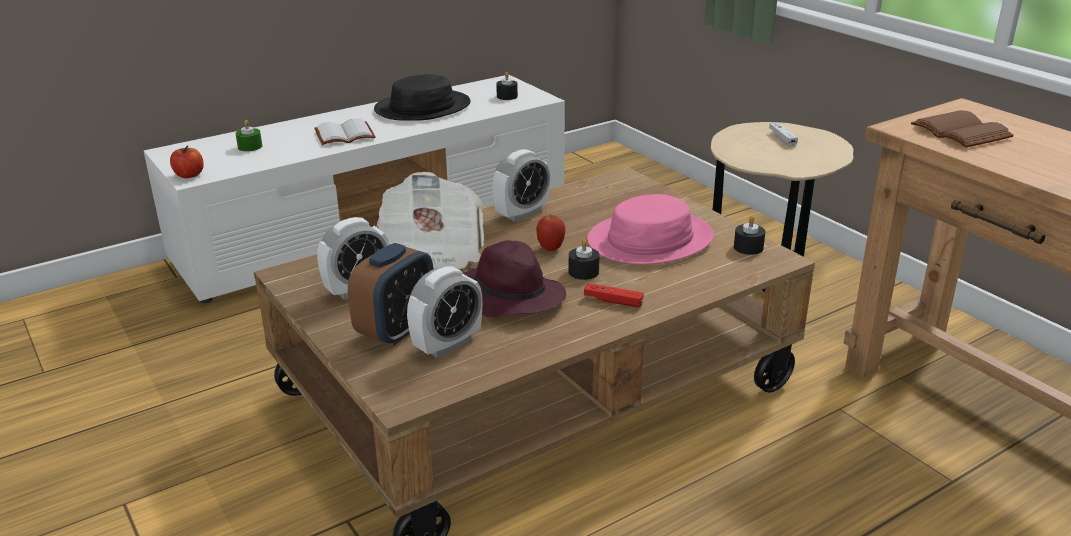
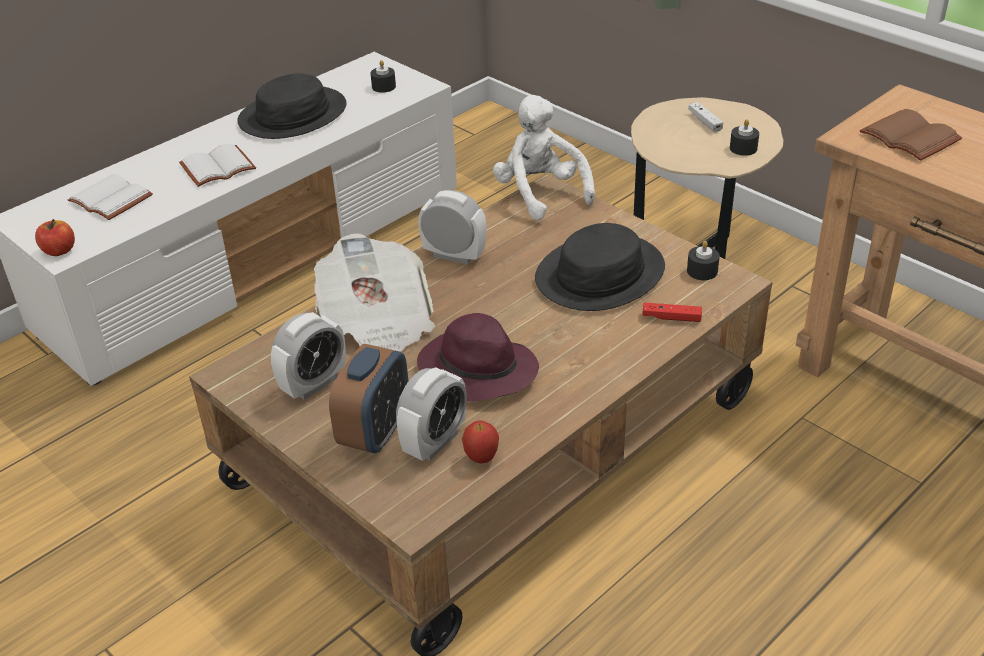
camera: 10 degrees left, 10 degrees up
green candle [236,120,262,152] -> white book [68,174,153,220]
alarm clock [492,149,550,222] -> alarm clock turned 105 degrees counterclockwise [418,190,487,264]
apple [536,215,565,251] -> apple moved to [462,420,499,463]
black candle [569,239,600,280] -> black candle moved to [730,119,759,156]
red game controller [584,283,644,307] -> red game controller moved to [642,302,702,322]
pink hat [587,194,714,265] -> black hat [535,223,665,311]
none -> white plush toy [493,95,595,220]

